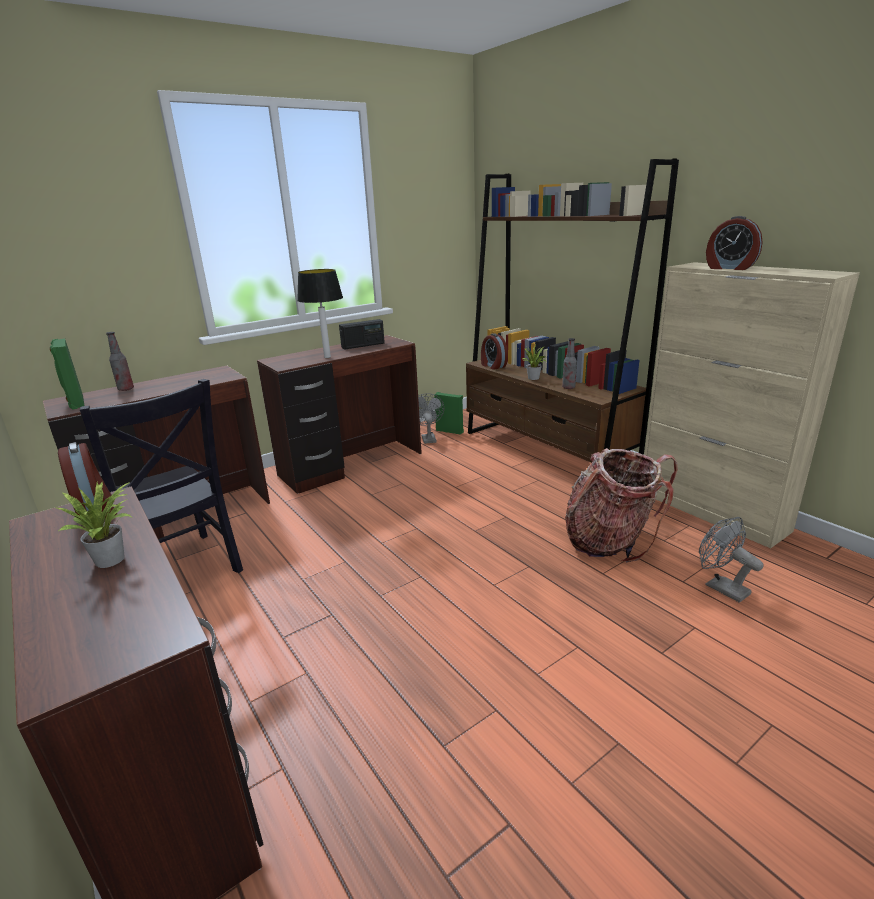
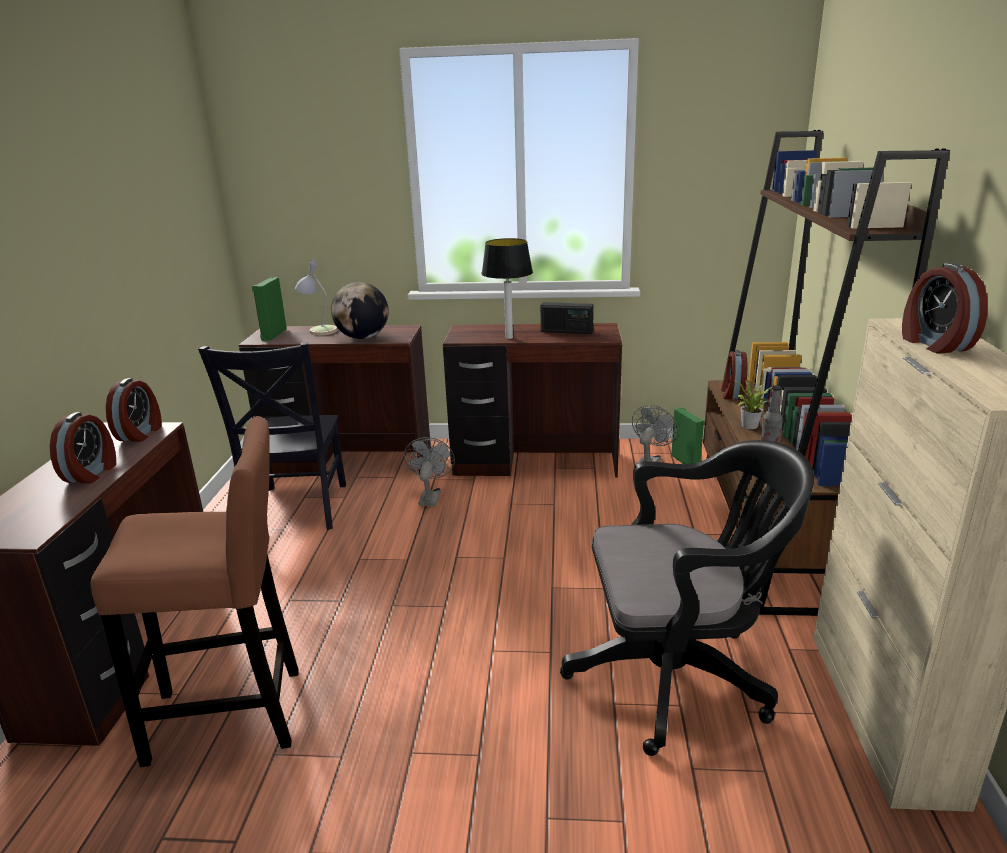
camera: 40 degrees right, 0 degrees up
potted plant [57,482,131,568] -> alarm clock [50,412,116,483]
bottle [106,332,134,391] -> table lamp [295,259,337,336]
backpack [565,448,678,562] -> black office chair [560,440,814,756]
grey fan [699,517,763,603] -> grey fan moved to [404,437,455,506]
none -> brown stool [91,416,299,767]
none -> globe [331,282,389,339]

